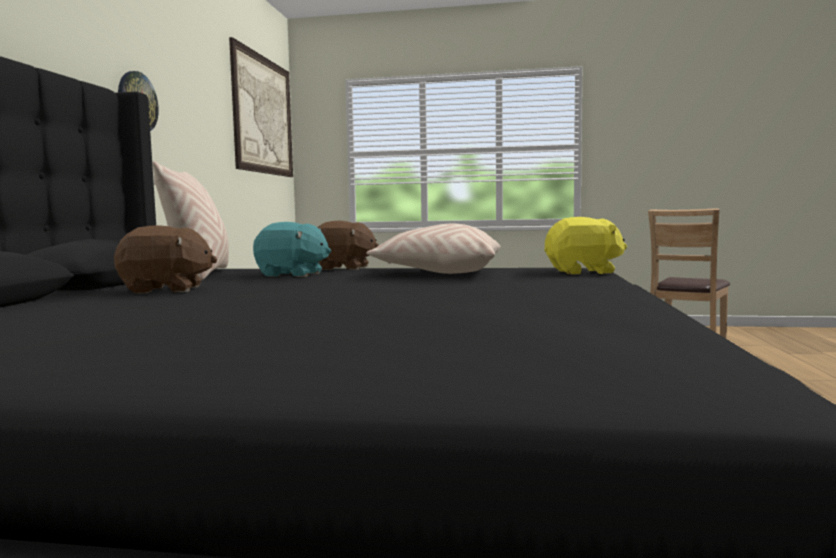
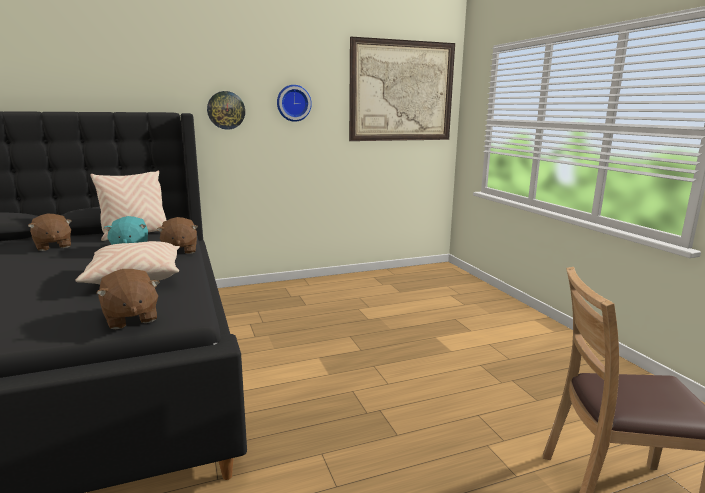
camera: 60 degrees right, 10 degrees up
yellow plush toy [544,217,627,275] -> brown plush toy [96,269,160,329]
none -> wall clock [277,85,312,122]

